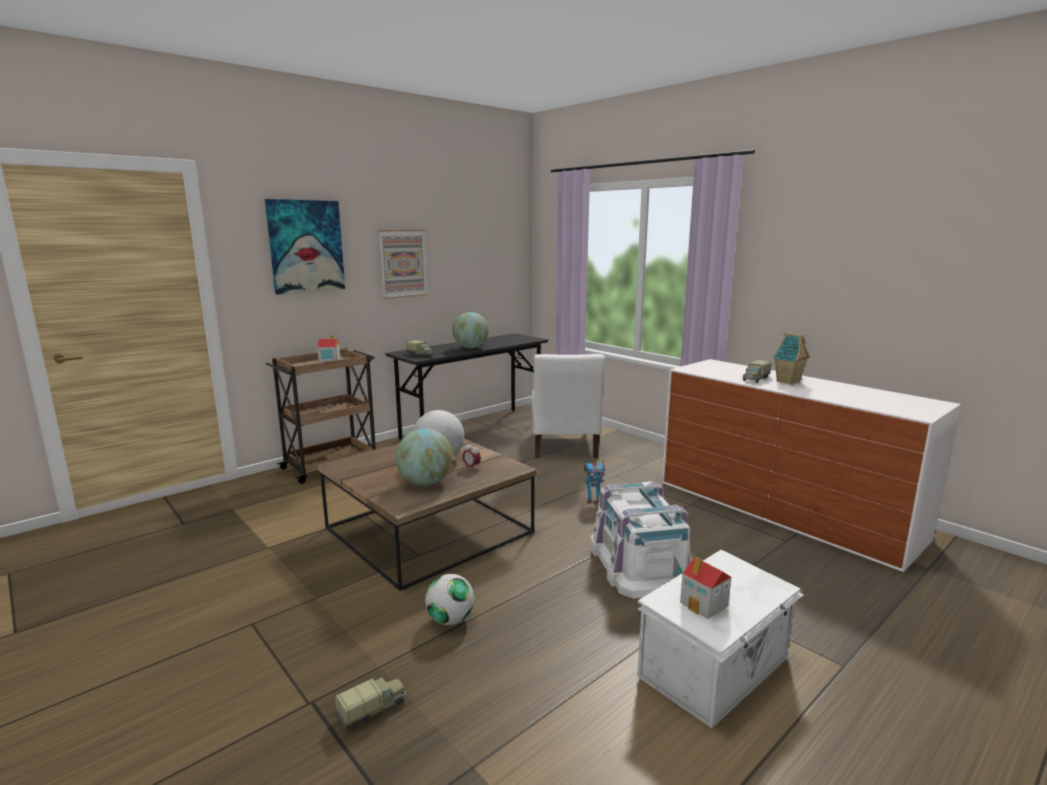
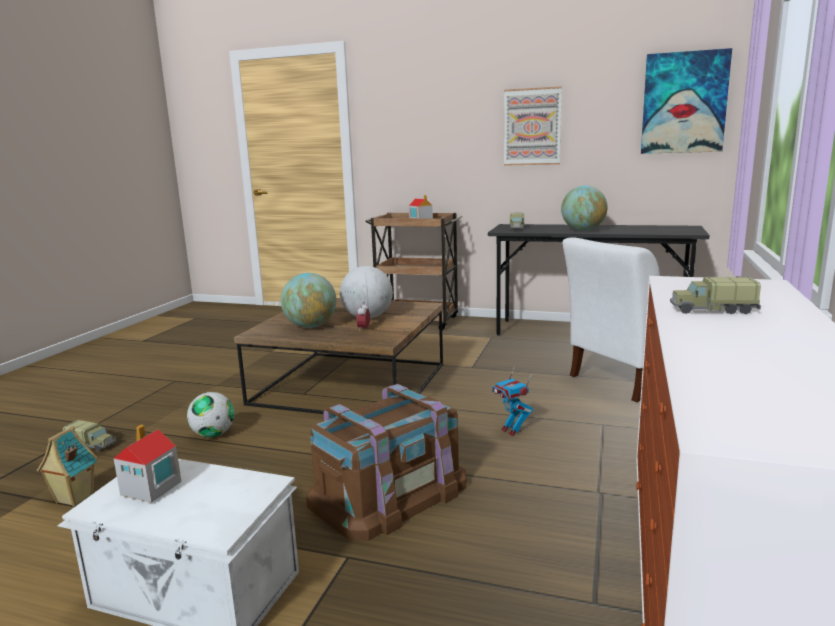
camera: 60 degrees right, 0 degrees up
picture [265,199,345,295] -> picture moved to [641,48,732,154]
white storage box [590,481,690,599] -> brown storage box [306,384,467,540]
toy house [773,332,810,385] -> toy house moved to [37,426,98,507]

